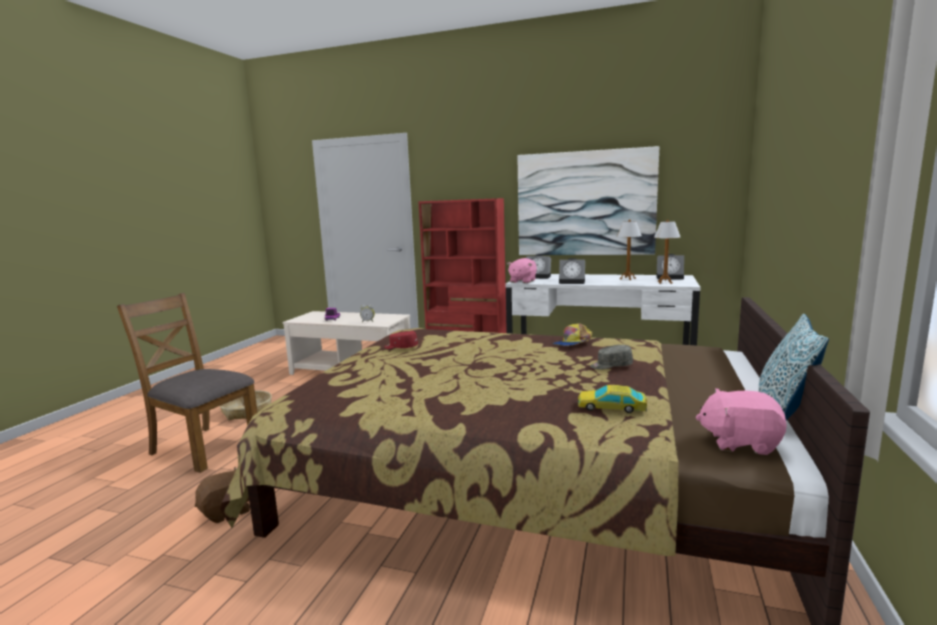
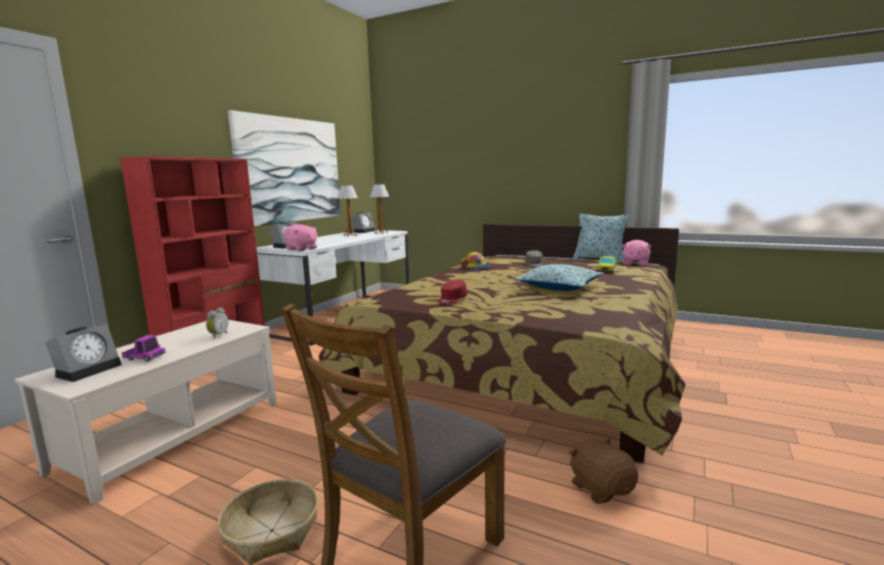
camera: 80 degrees left, 0 degrees up
alarm clock [559,258,585,284] -> alarm clock moved to [45,324,122,382]
none -> pillow [514,264,604,291]

